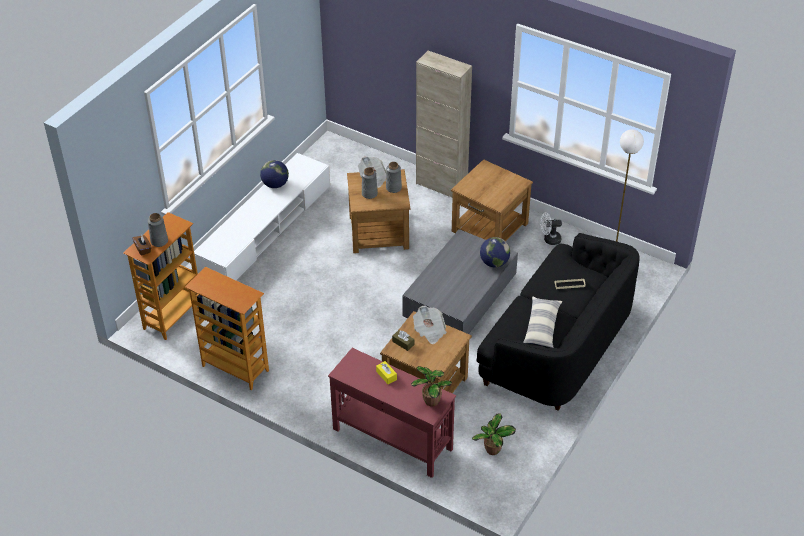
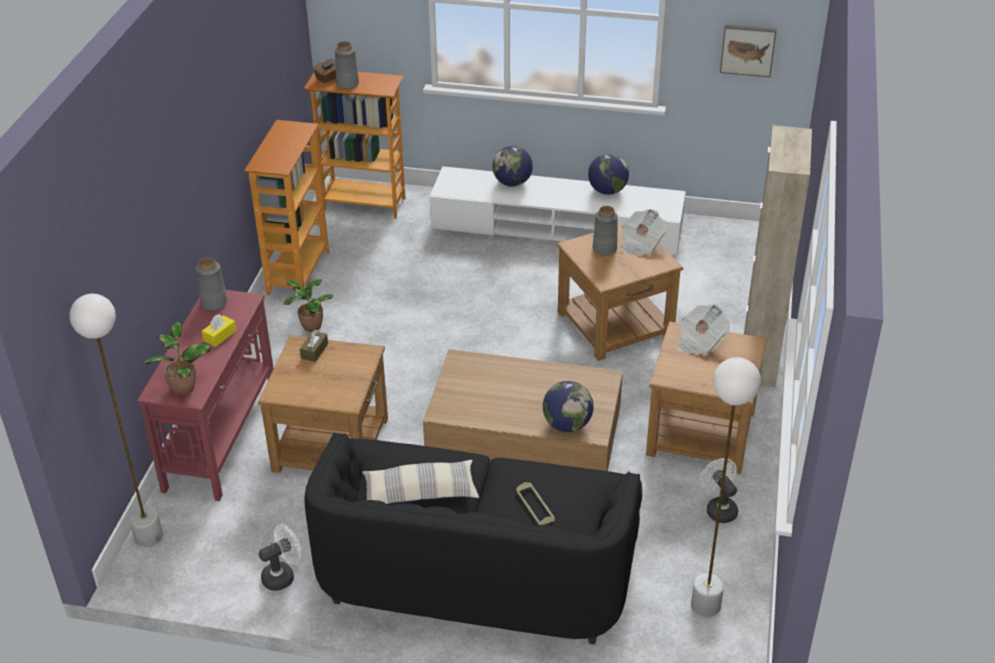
camera: 70 degrees right, 5 degrees down
grey vase [386,162,402,193] -> grey vase moved to [196,257,228,310]
grey coffee table [402,229,518,334] -> brown coffee table [423,349,623,471]
newspaper [413,306,447,344] -> newspaper moved to [677,304,730,356]
potted plant [472,413,516,455] -> potted plant moved to [283,279,333,332]
none -> white floor lamp [70,294,163,547]
none -> white fan [259,524,301,591]
none -> globe [492,146,533,187]
none -> picture [720,25,777,77]

